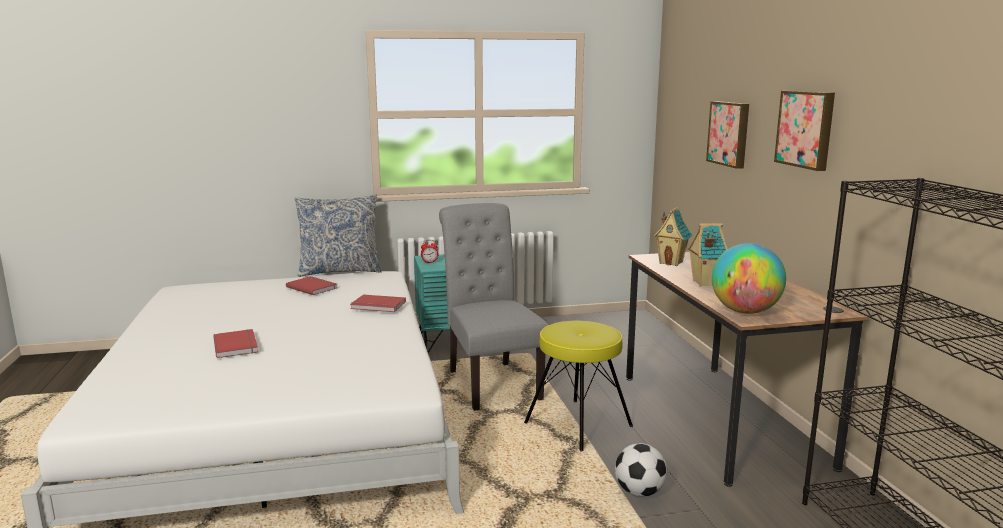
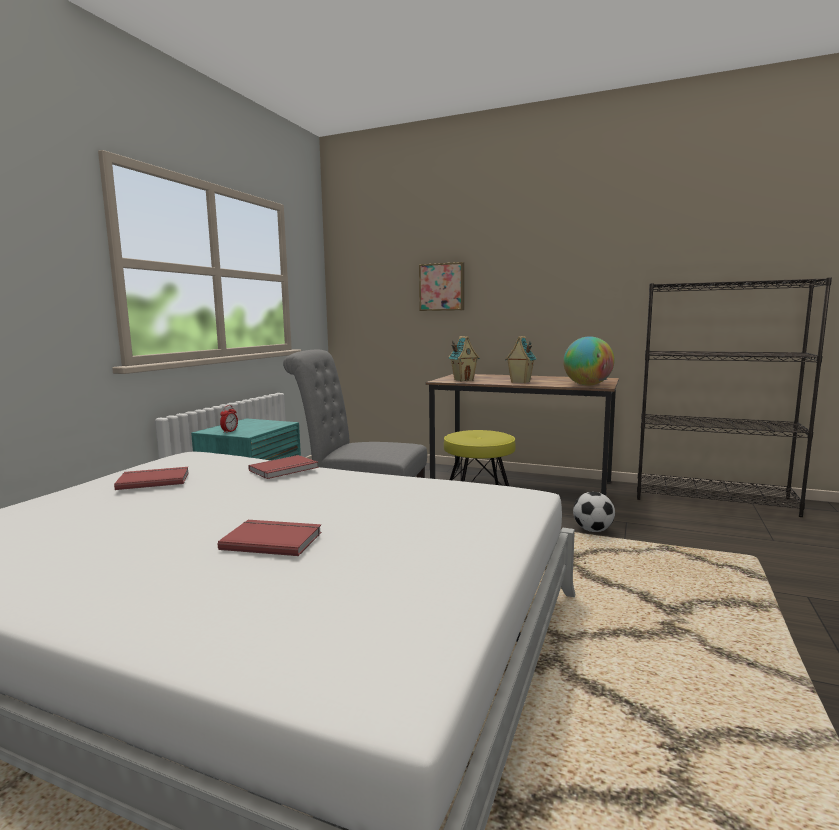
camera: 55 degrees left, 5 degrees down
pillow [294,194,382,277] -> none
picture [774,91,835,171] -> none

